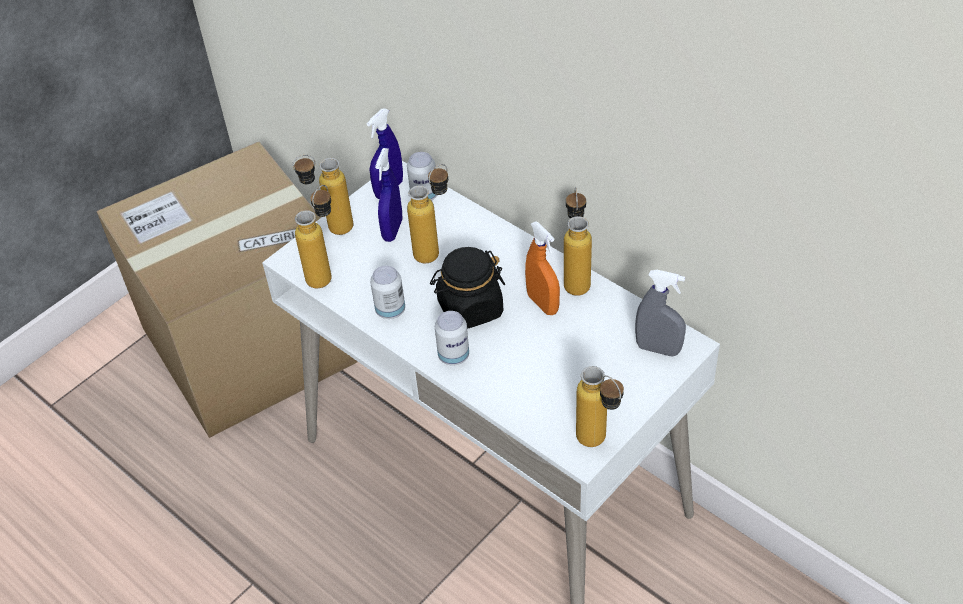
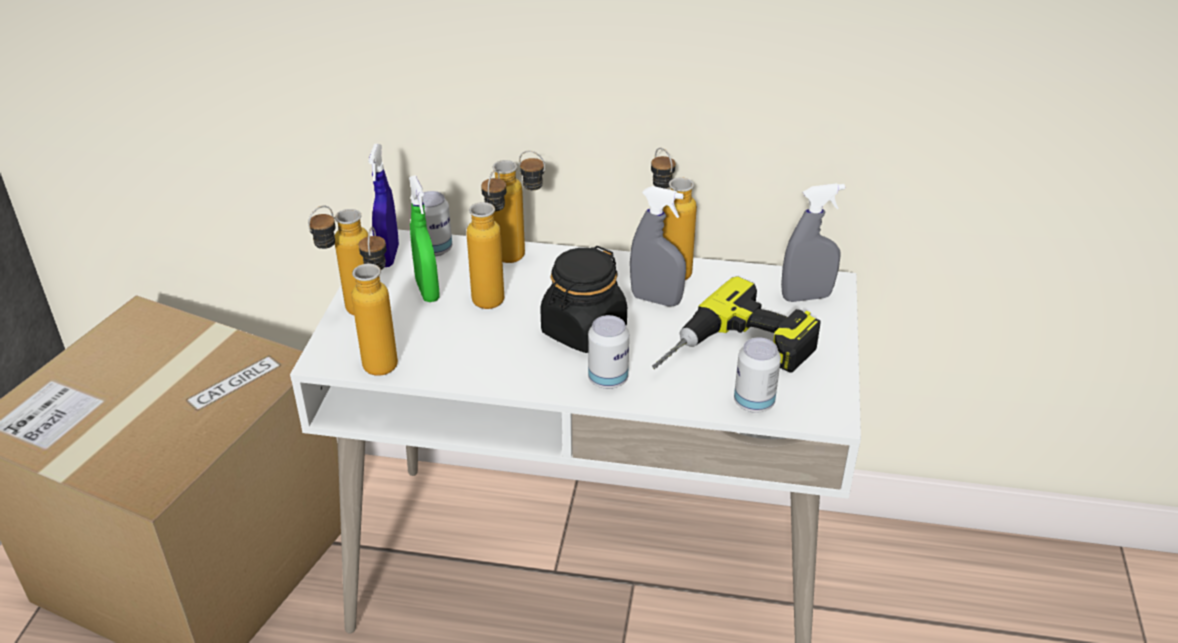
camera: 35 degrees left, 10 degrees down
can [370,266,405,319] -> can moved to [734,337,781,413]
blue spray bottle [375,148,402,242] -> green spray bottle [409,175,440,302]
orange spray bottle [525,221,560,315] -> grey spray bottle [630,186,686,306]
bottle [576,366,624,447] -> bottle moved to [492,151,545,263]
none -> power drill [652,276,821,373]

